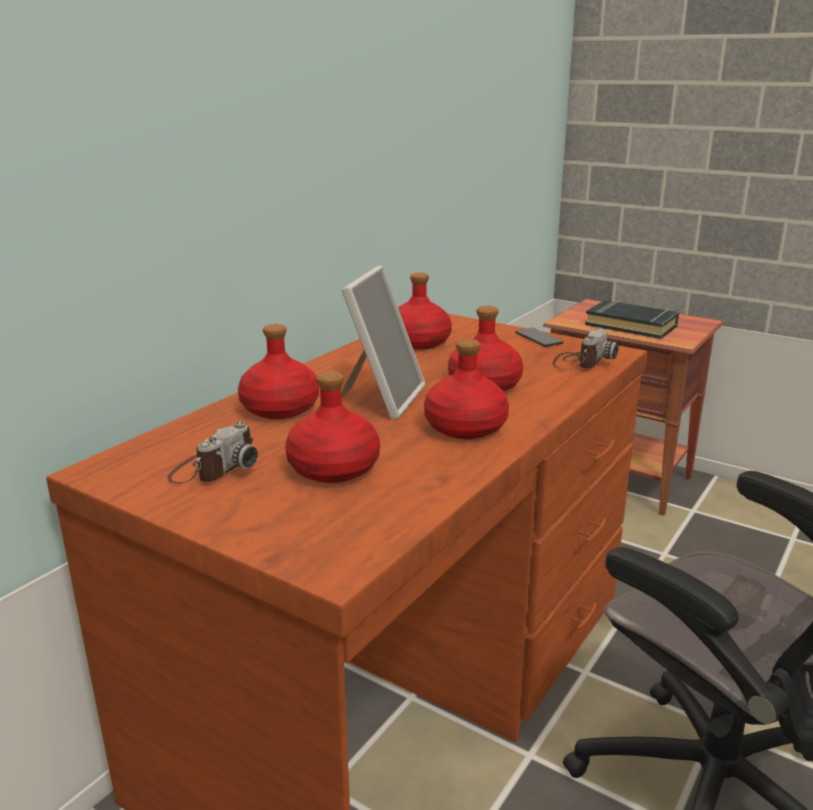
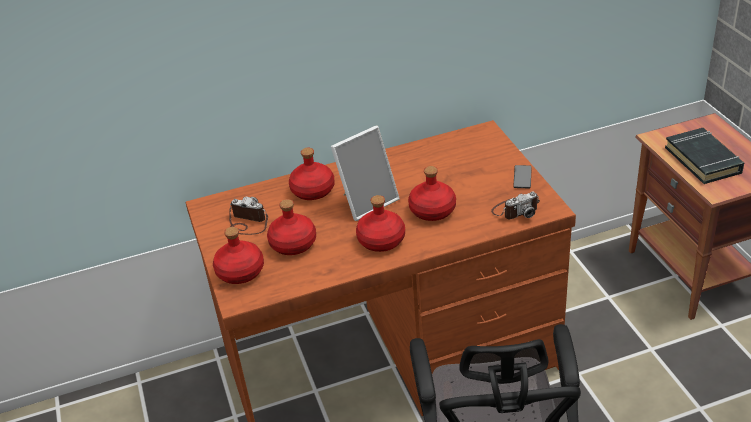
camera: 40 degrees right, 15 degrees up
camera [167,421,258,483] -> camera turned 135 degrees counterclockwise [229,197,268,235]
red bottle [398,273,452,349] -> red bottle moved to [213,227,264,284]

